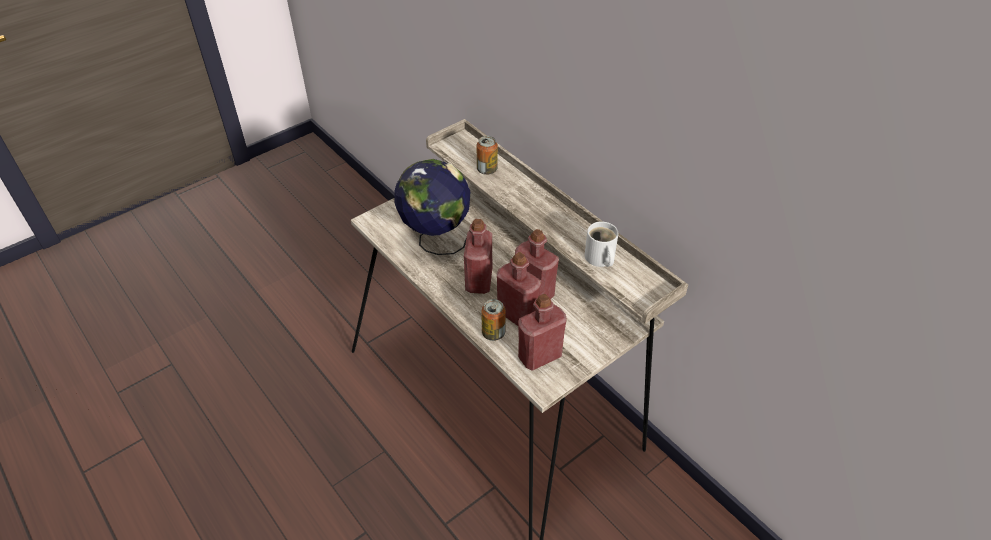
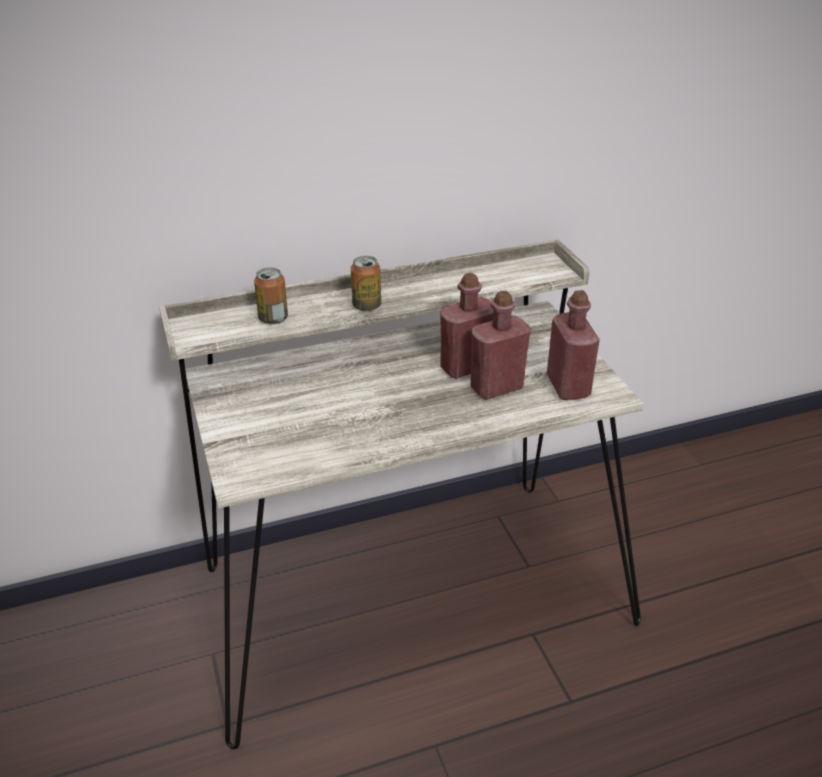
camera: 70 degrees left, 10 degrees down
globe [395,159,470,255] -> none
red bottle [464,219,492,294] -> none
can [481,299,506,341] -> can moved to [351,256,381,312]
white mug [585,221,618,267] -> none

